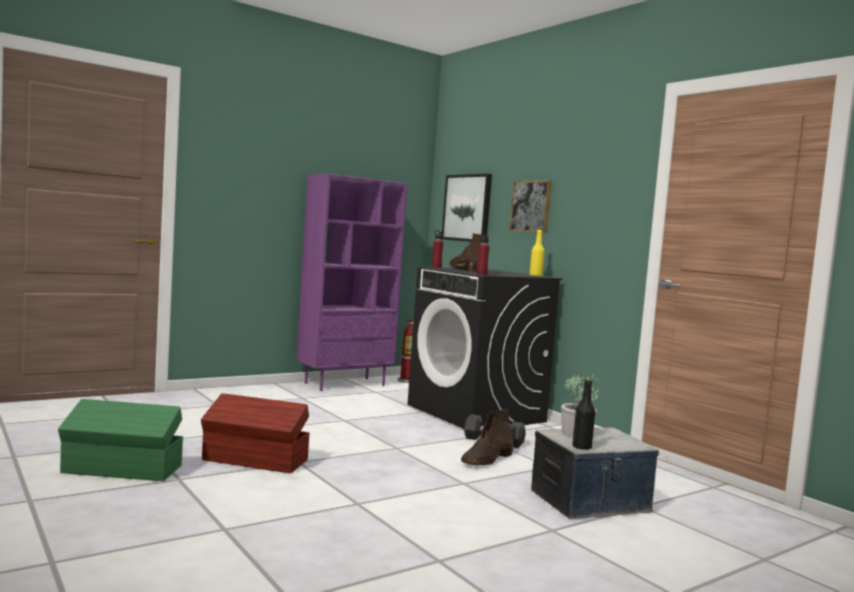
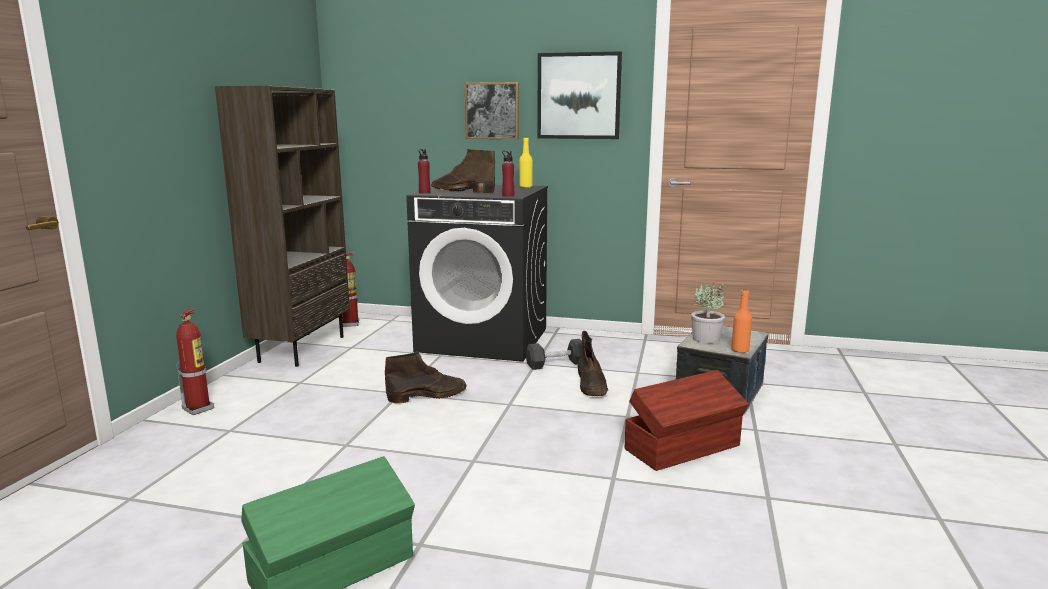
camera: 40 degrees left, 10 degrees up
brown storage box [201,393,309,473] -> brown storage box moved to [625,370,749,471]
purple bookcase [297,173,408,391] -> brown bookcase [215,86,350,367]
picture [442,174,492,242] -> picture moved to [537,52,622,139]
black bottle [572,379,595,450] -> orange bottle [731,290,752,353]
none -> fire extinguisher [176,308,214,415]
none -> brown boot [385,351,467,403]

